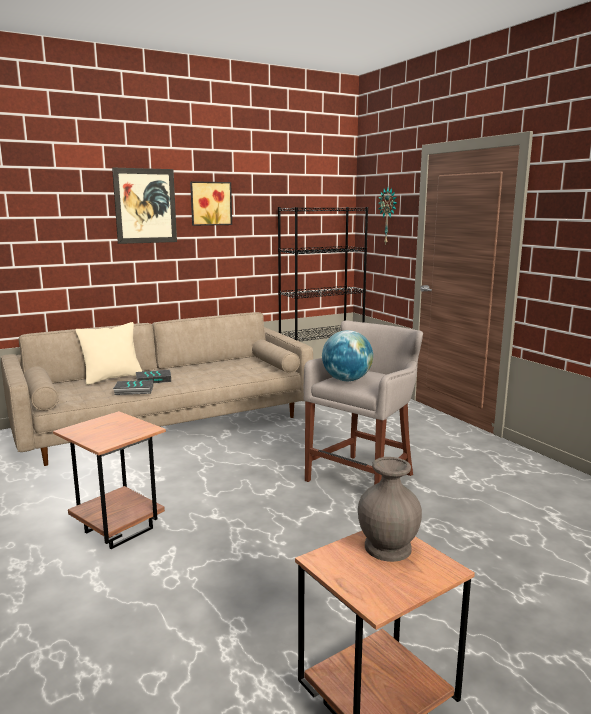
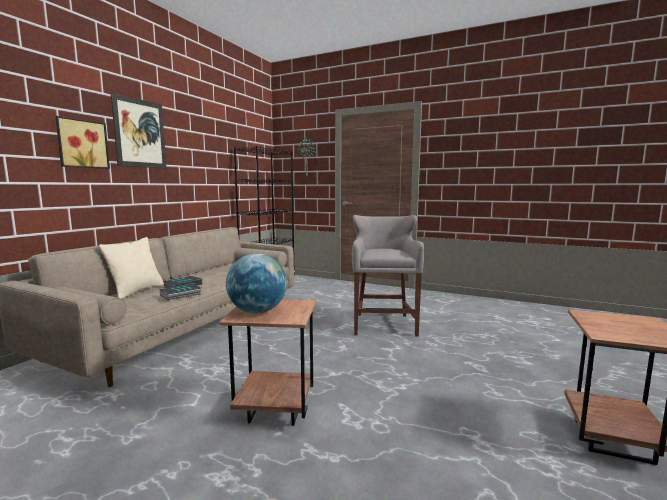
camera: 35 degrees left, 5 degrees down
picture [190,181,232,226] -> picture moved to [55,116,110,169]
globe [322,330,373,381] -> globe moved to [226,253,287,314]
grey vase [358,457,422,562] -> none

